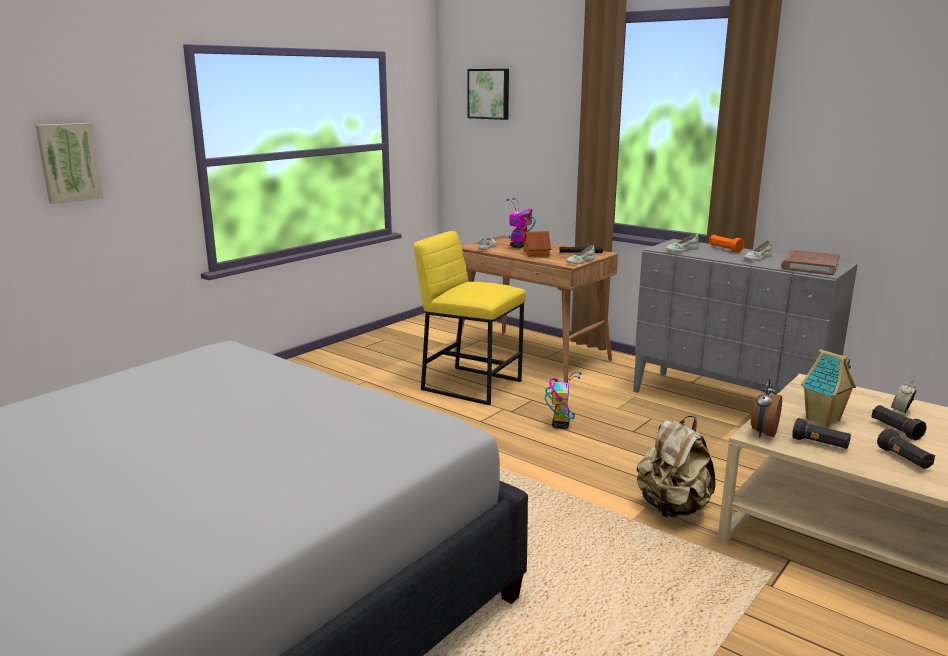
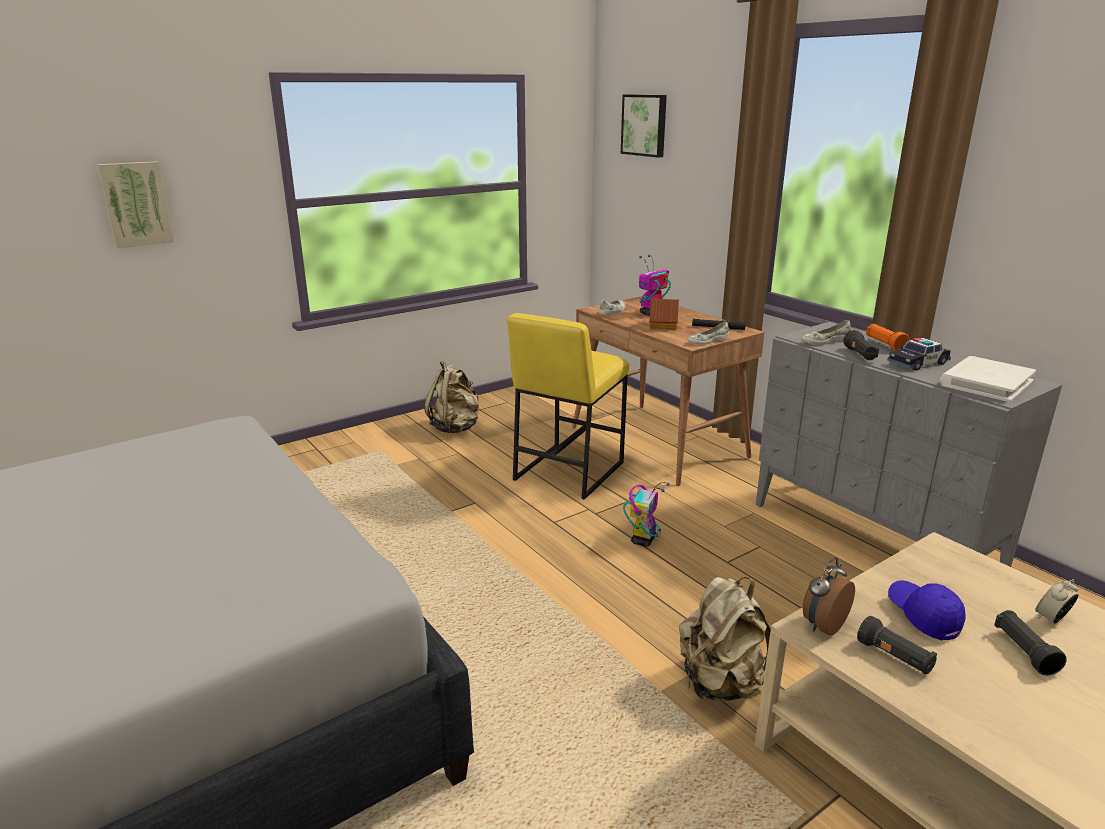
camera: 15 degrees right, 5 degrees up
yellow chair [414,231,526,405] -> yellow chair turned 105 degrees counterclockwise [507,313,629,500]
white shoe [744,240,773,261] -> toy car [887,338,951,371]
brown book [781,250,840,275] -> white book [940,356,1036,402]
toy house [801,349,856,427] -> blue cap [888,580,965,640]
black flashlight [877,429,935,469] -> black flashlight moved to [843,330,879,360]
none -> beige backpack [424,361,479,433]

